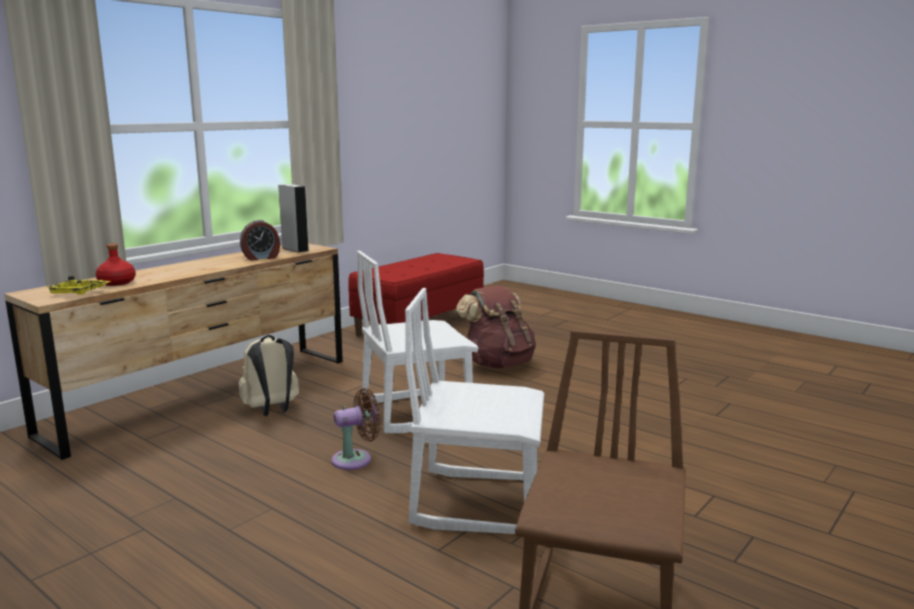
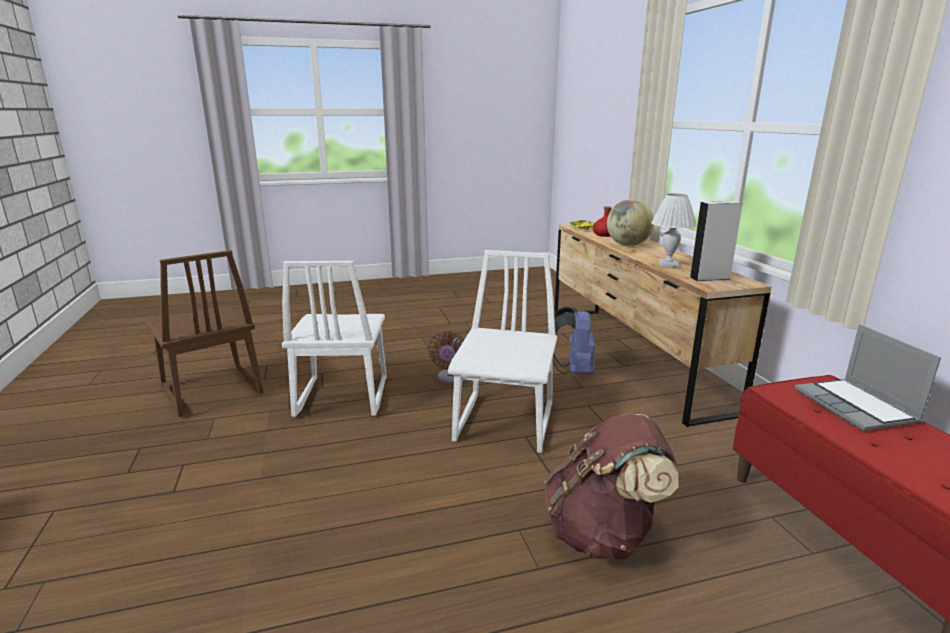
camera: 125 degrees right, 5 degrees up
beige backpack [239,335,299,416] -> blue backpack [553,306,595,374]
alarm clock [240,220,280,261] -> white table lamp [651,193,697,268]
white chair [405,288,544,534] -> white chair turned 135 degrees clockwise [282,261,387,417]
none -> globe [607,199,654,246]
none -> laptop [795,324,941,431]

